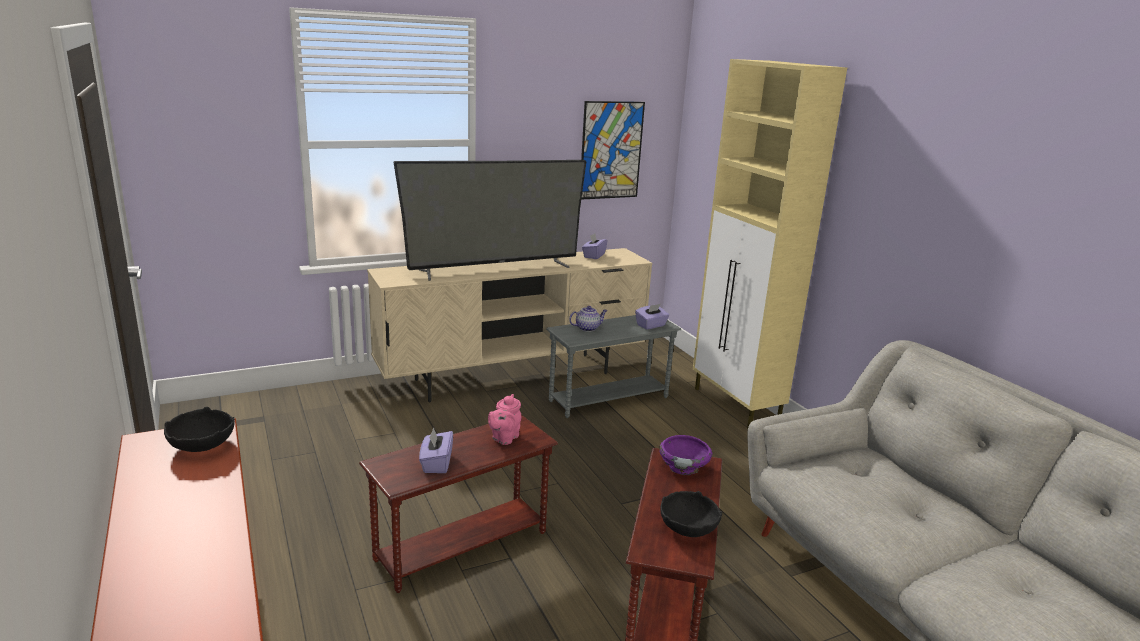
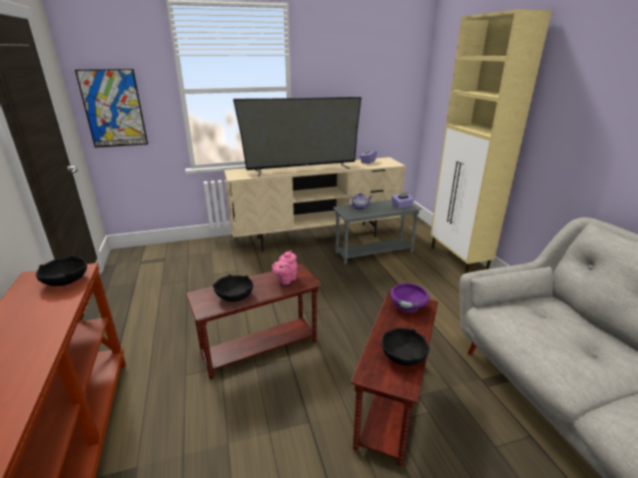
camera: 10 degrees right, 5 degrees up
purple tissue box [419,427,453,473] -> black bowl [213,274,253,302]
picture [581,101,645,200] -> picture moved to [75,69,148,148]

